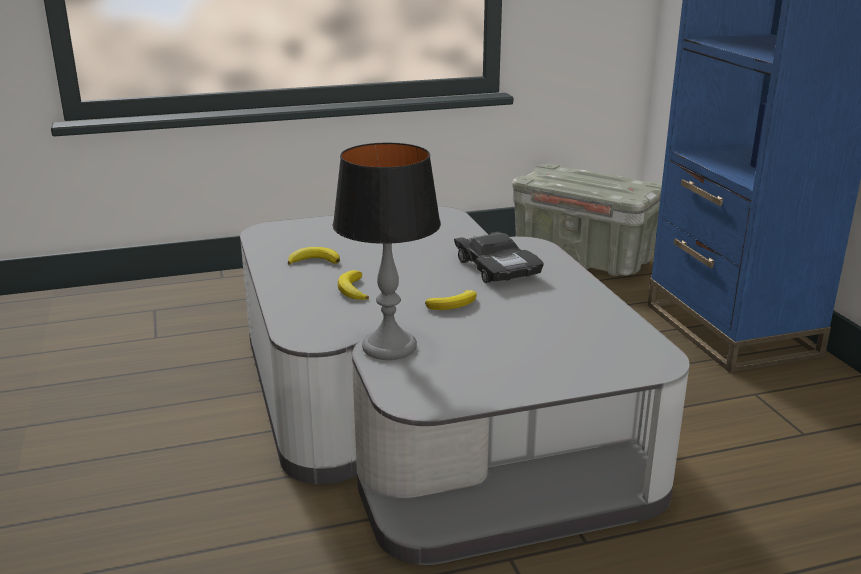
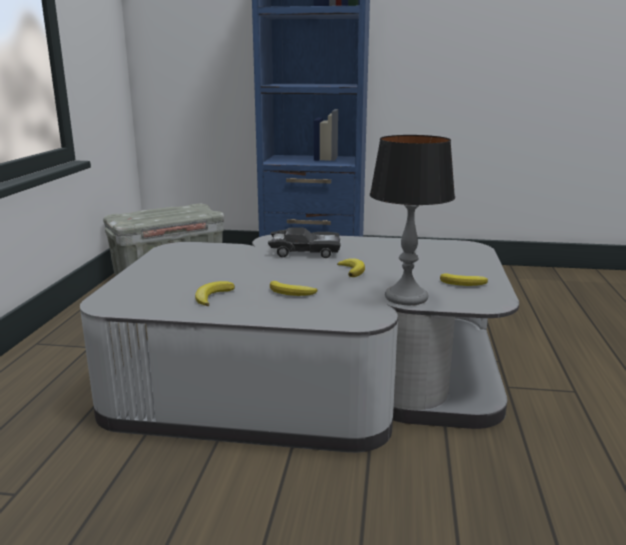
camera: 65 degrees left, 5 degrees down
none -> banana [440,274,488,286]

